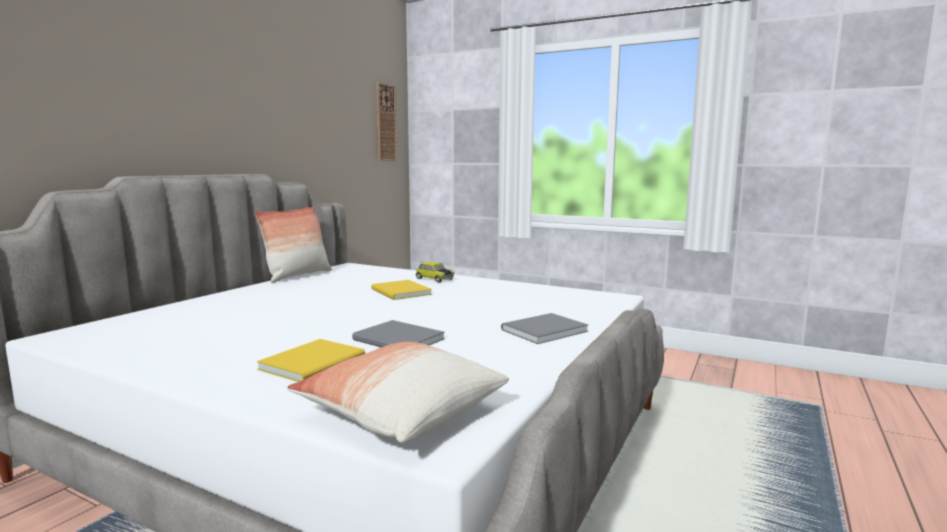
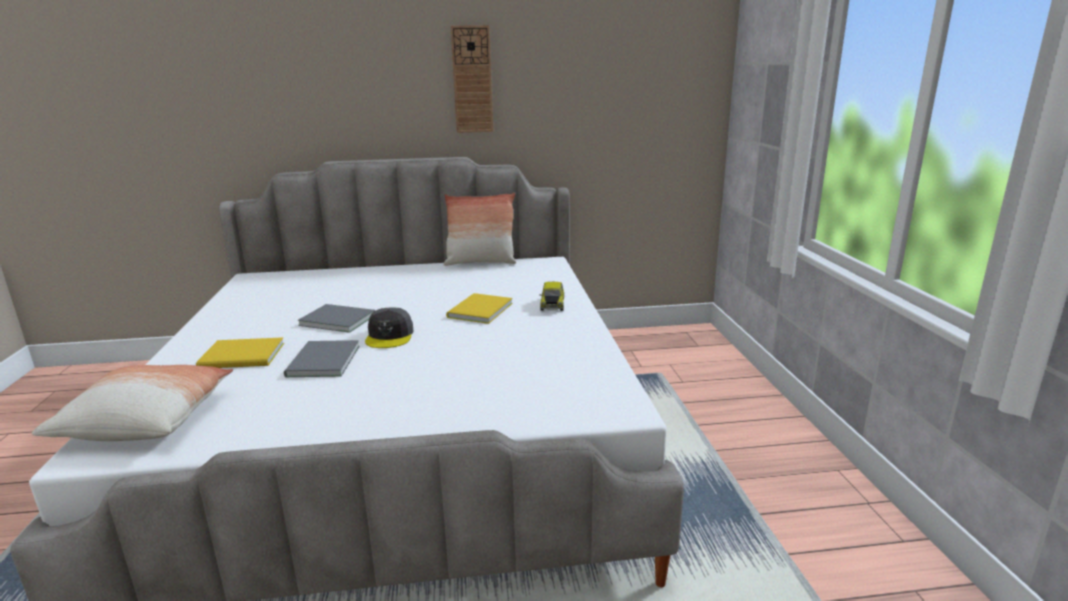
camera: 55 degrees right, 10 degrees up
wall clock [376,83,397,161] -> wall clock moved to [451,25,493,133]
grey book [501,313,588,344] -> grey book moved to [298,304,376,333]
none -> grey cap [365,307,413,348]

